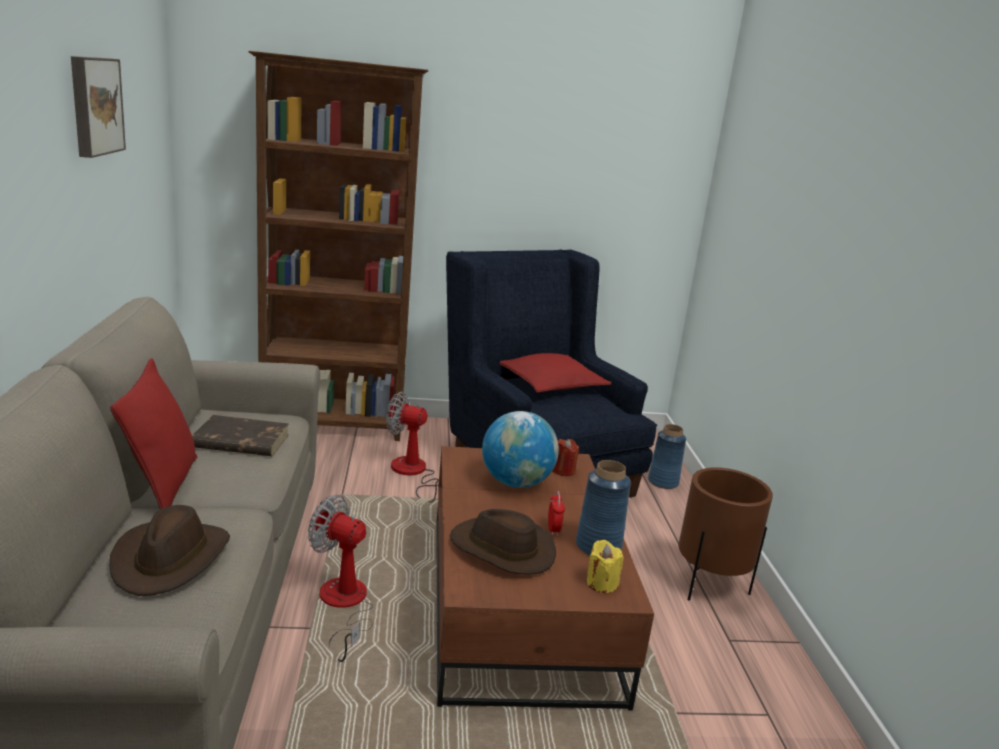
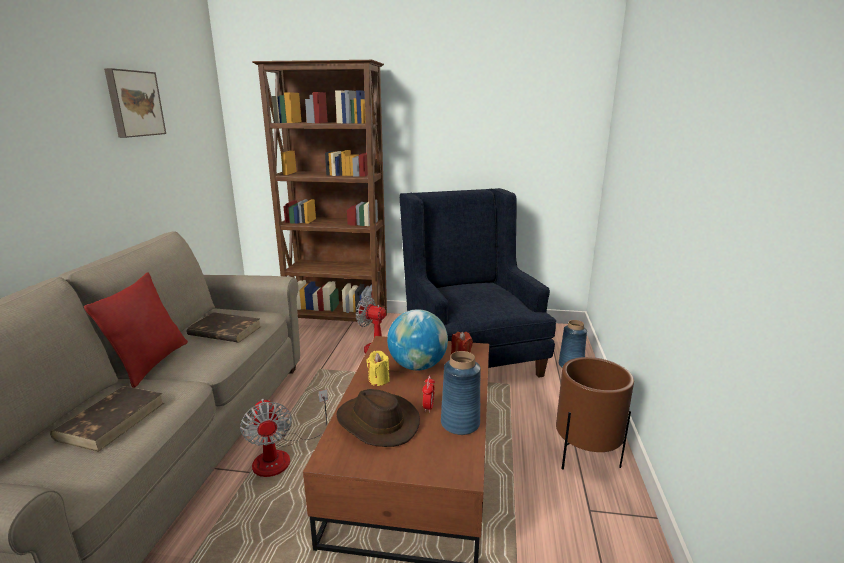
camera: 15 degrees right, 0 degrees up
brown hat [110,505,230,596] -> brown book [50,386,164,452]
fan [308,495,373,662] -> fan turned 150 degrees counterclockwise [240,390,328,477]
red pillow [499,353,612,393] -> none
yellow candle [587,540,623,593] -> yellow candle moved to [367,351,390,386]

